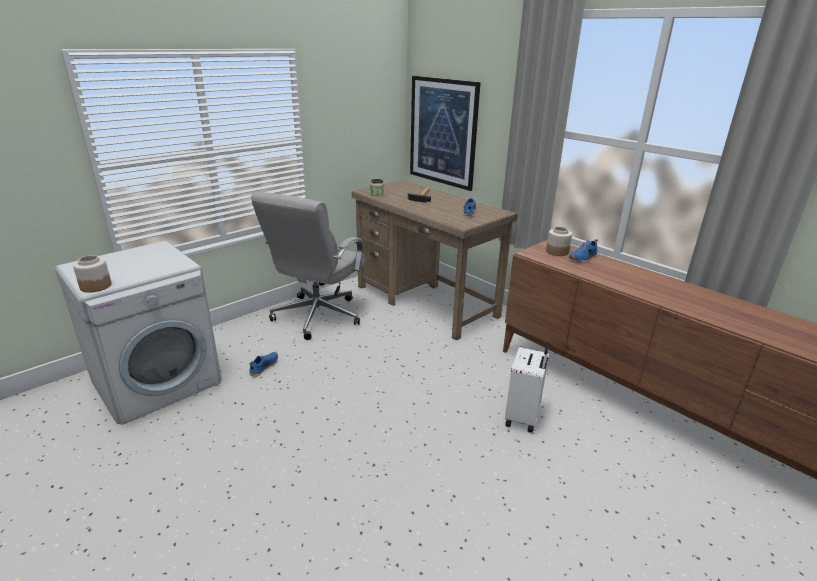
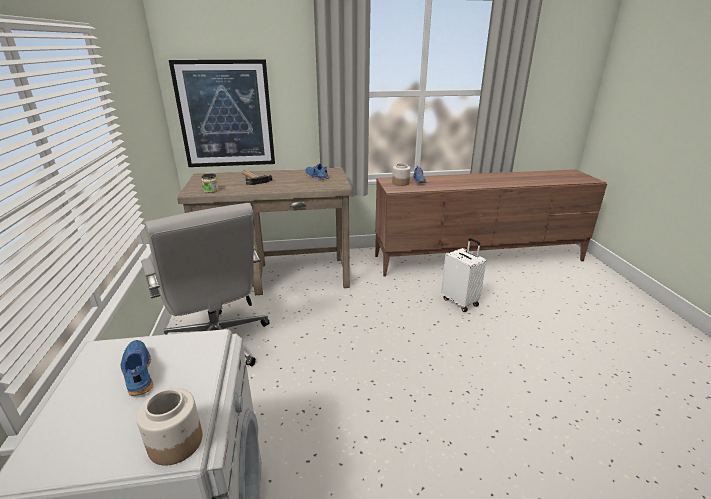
camera: 55 degrees left, 0 degrees up
blue shoe [249,352,278,377] -> blue shoe moved to [120,340,153,396]

